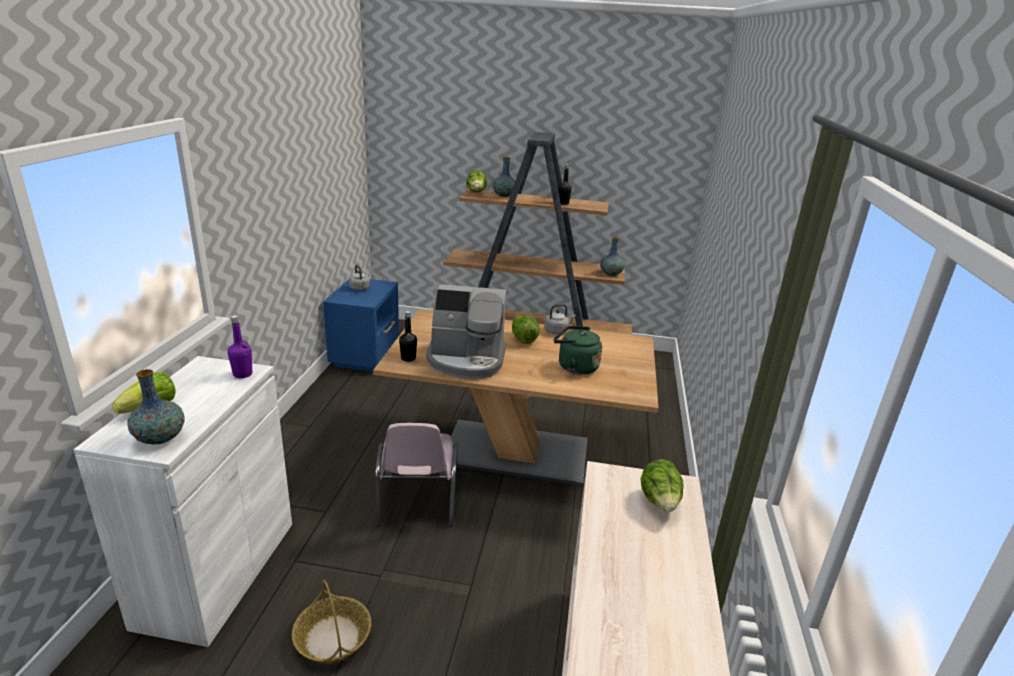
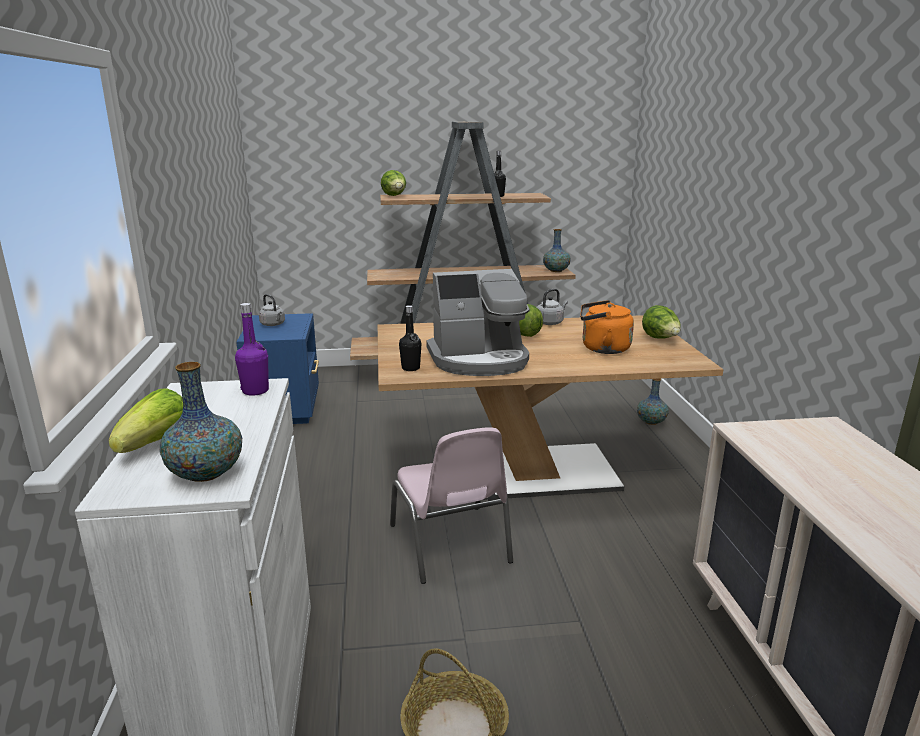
camera: 15 degrees left, 5 degrees down
vase [492,157,515,197] -> vase moved to [637,379,669,425]
green kettle [554,326,602,375] -> orange kettle [580,300,634,354]
lettuce [641,459,683,512] -> lettuce moved to [642,305,681,339]

